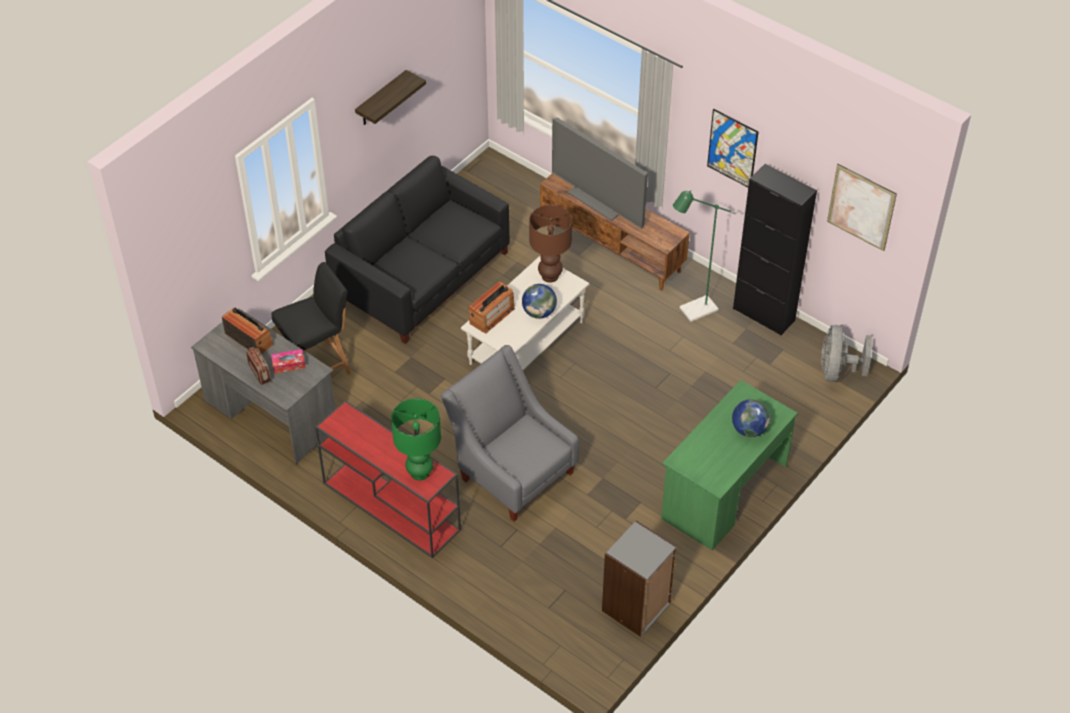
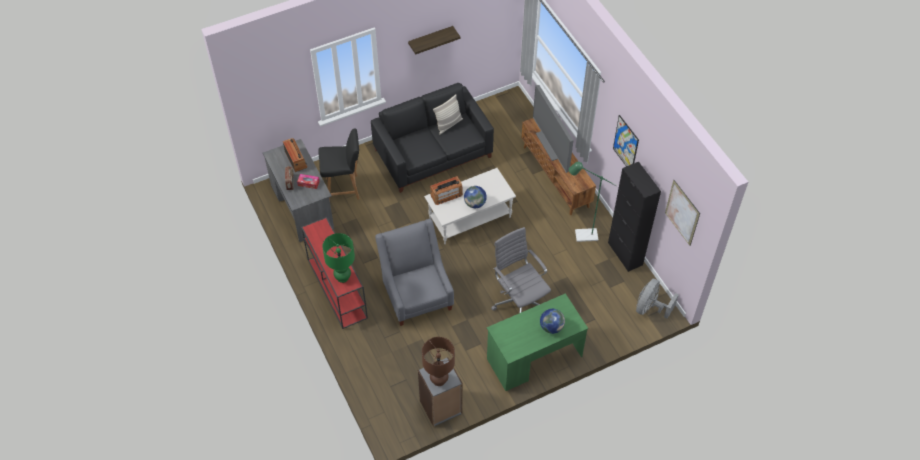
camera: 25 degrees right, 5 degrees up
brown table lamp [529,205,572,283] -> brown table lamp moved to [422,337,455,386]
none -> pillow [433,95,463,135]
none -> grey office chair [491,227,551,313]

